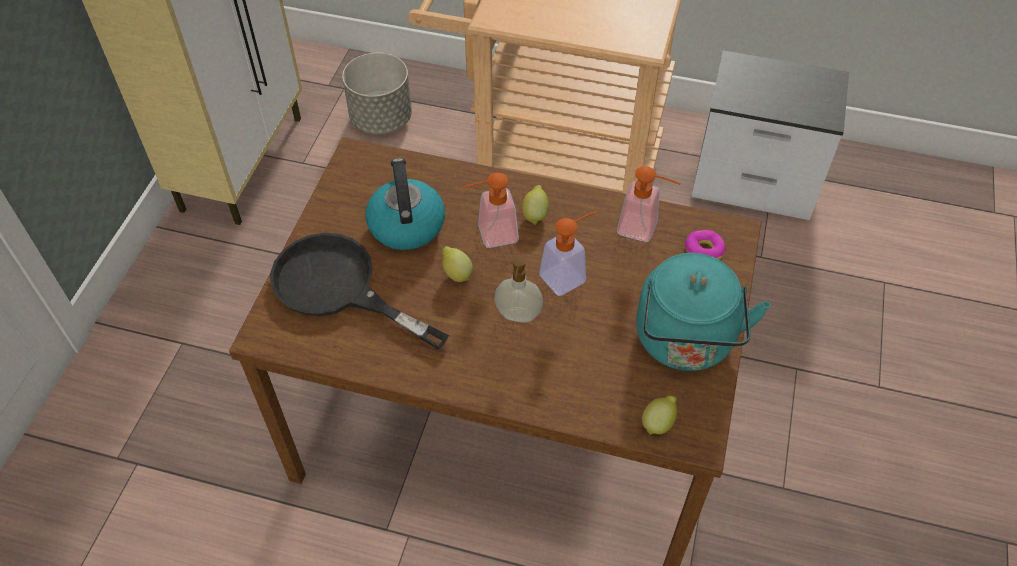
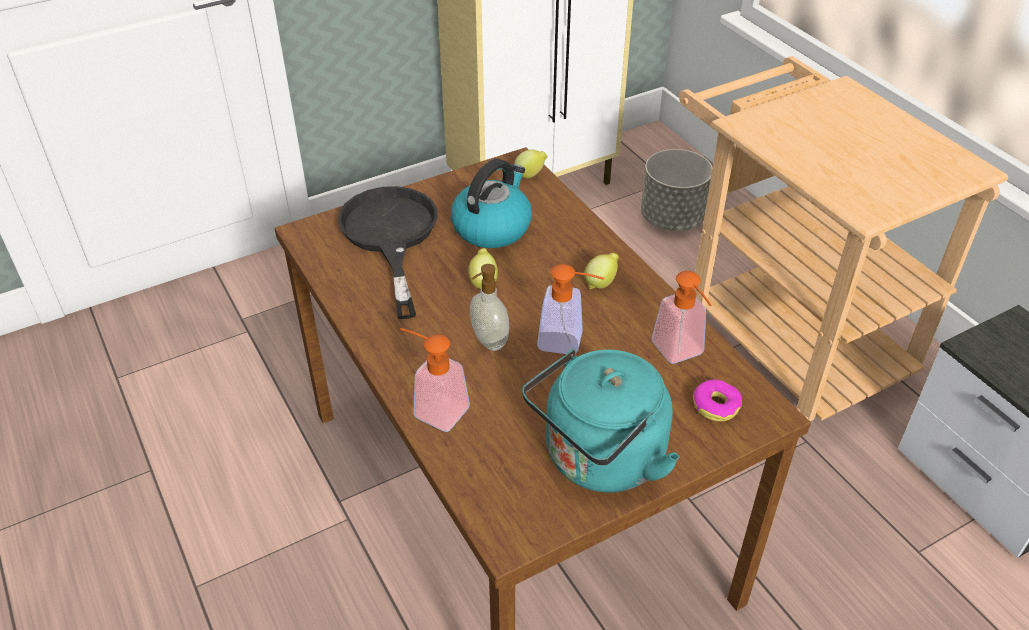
camera: 45 degrees right, 10 degrees down
soap dispenser [462,173,519,248] -> soap dispenser moved to [400,328,470,432]
lemon [642,395,677,435] -> lemon moved to [514,149,548,178]

